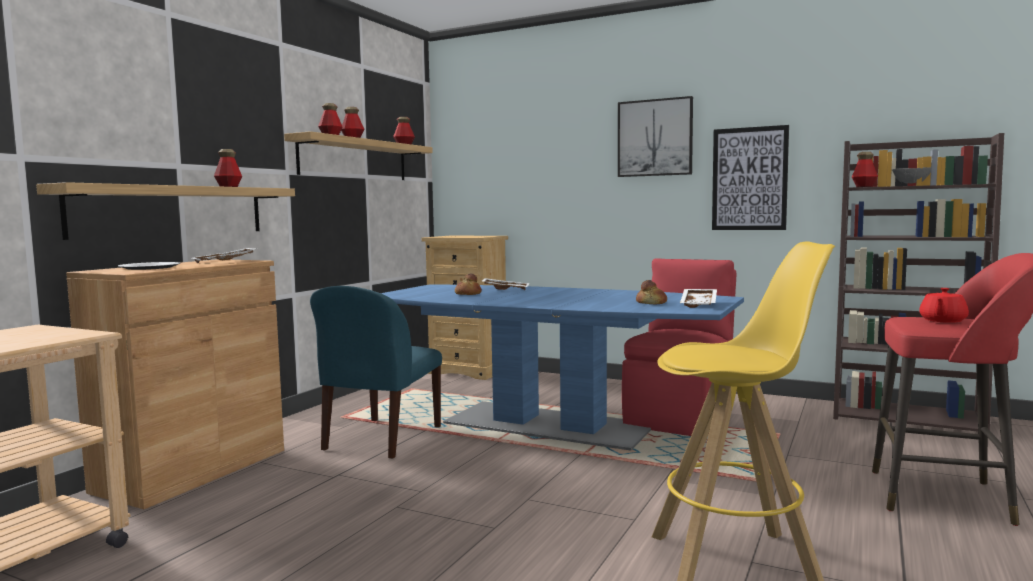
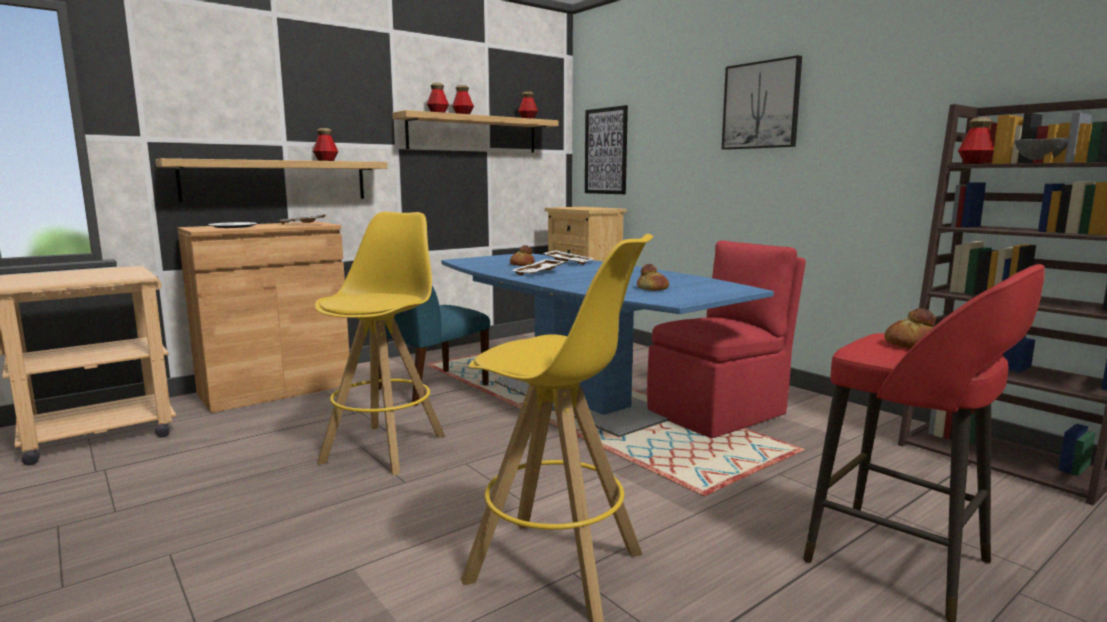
camera: 25 degrees right, 5 degrees up
white tray [680,289,717,308] -> white tray moved to [512,259,565,275]
picture [712,125,789,230] -> picture moved to [585,105,628,194]
red teapot [919,288,969,323] -> bread [884,308,936,349]
none -> yellow stool [315,212,445,476]

